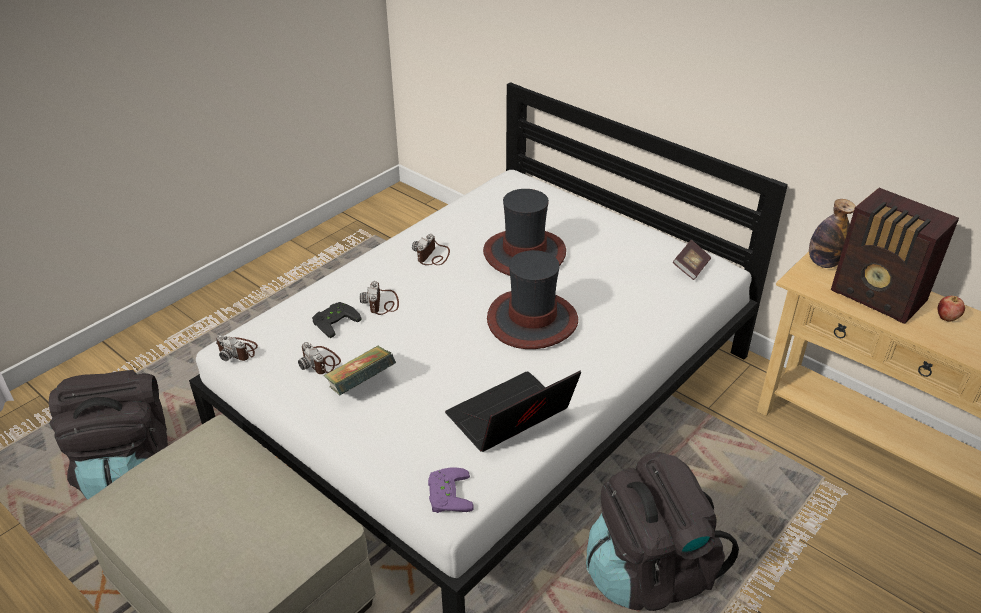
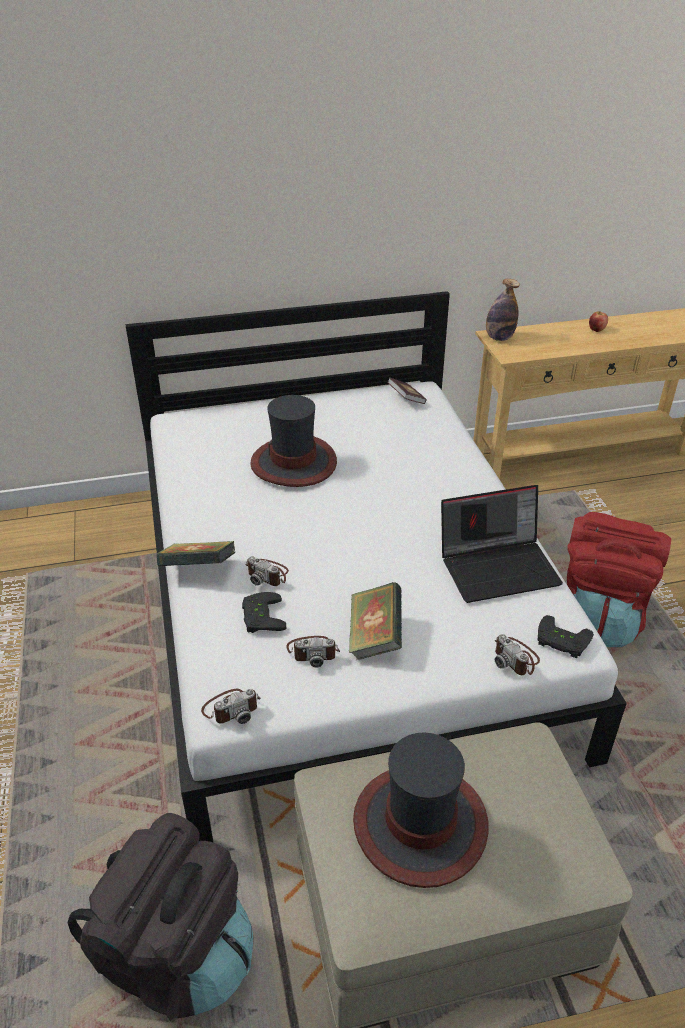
camera: 55 degrees left, 0 degrees up
camera [412,234,450,265] -> camera moved to [495,634,540,675]
purple game controller [428,467,473,513] -> black game controller [537,615,594,658]
laptop [445,370,581,452] -> laptop turned 105 degrees counterclockwise [441,485,563,603]
hat [487,250,578,349] -> hat moved to [353,732,488,888]
black backpack [586,452,739,611] -> red backpack [567,512,671,647]
radio [831,188,959,324] -> none
none -> book [157,541,236,566]

